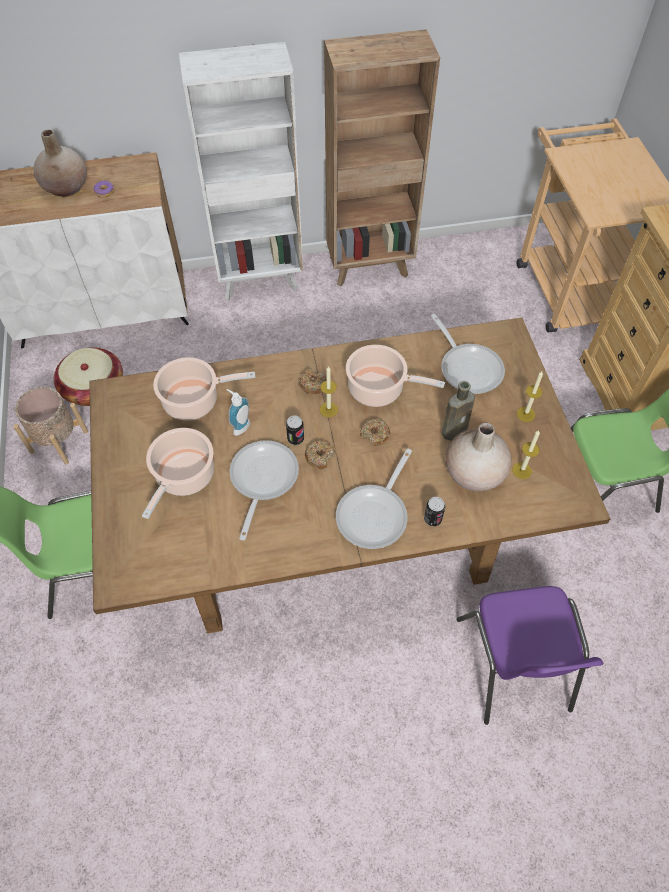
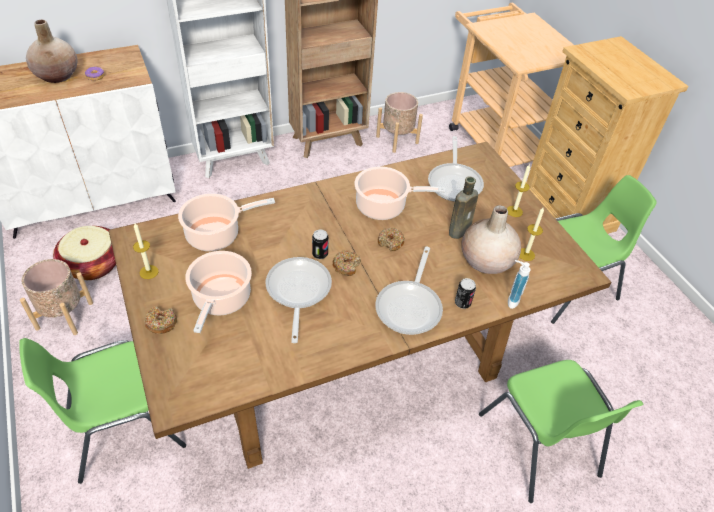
camera: 15 degrees left, 10 degrees down
soap dispenser [226,389,250,436] -> soap dispenser moved to [508,260,530,309]
donut [299,368,327,394] -> donut moved to [144,306,177,334]
candle [320,366,338,417] -> candle moved to [133,223,159,279]
frying pan [431,314,505,394] -> frying pan turned 45 degrees clockwise [428,136,484,201]
purple chair [457,586,603,725] -> green chair [479,360,644,503]
none -> beige planter [376,92,423,153]

